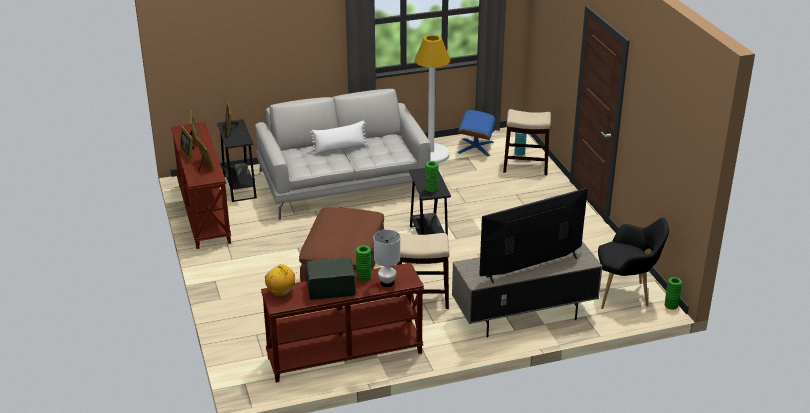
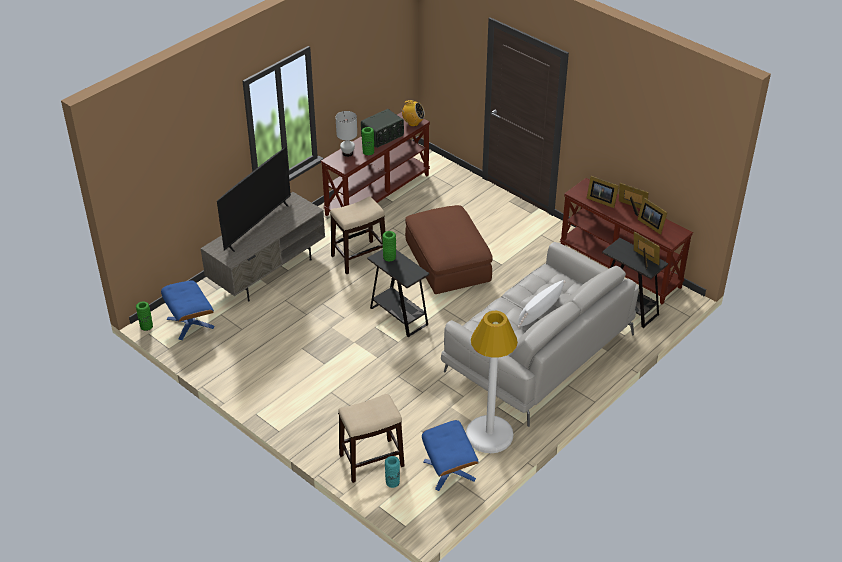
camera: 150 degrees right, 10 degrees up
black armchair [598,218,669,309] -> blue ottoman [161,280,215,340]

